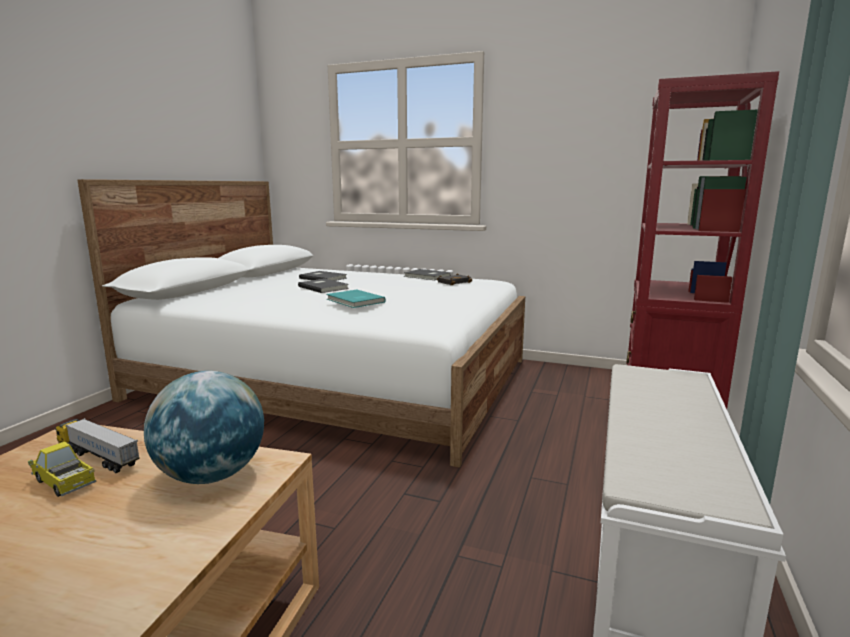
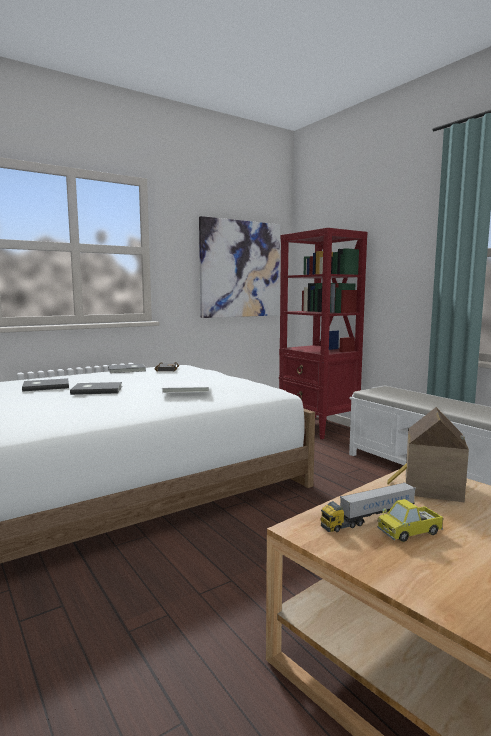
camera: 55 degrees left, 5 degrees down
globe [144,371,264,484] -> toy house [387,407,469,503]
turquoise book [326,290,386,308] -> white book [162,381,209,393]
none -> picture [199,216,280,318]

